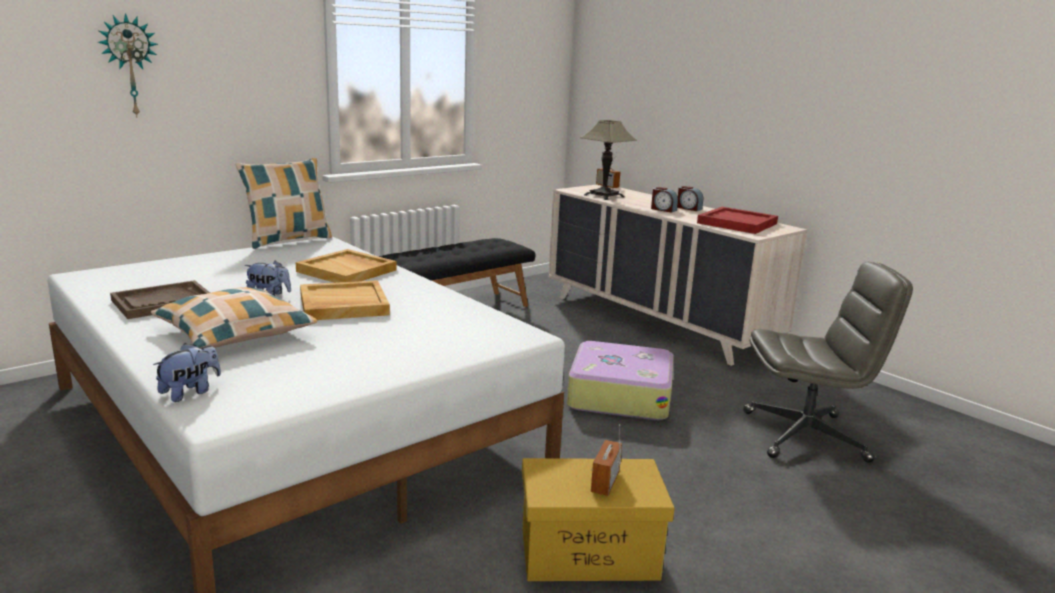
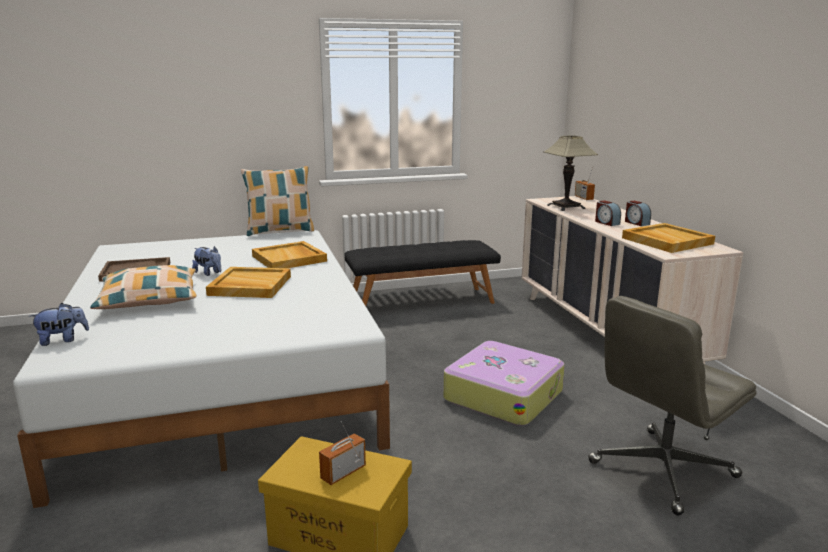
camera: 25 degrees right, 0 degrees up
wall clock [98,13,158,117] -> none
red tray [697,207,778,234] -> beige tray [622,223,715,253]
grey office chair [743,262,913,463] -> grey office chair turned 120 degrees clockwise [588,296,757,516]

